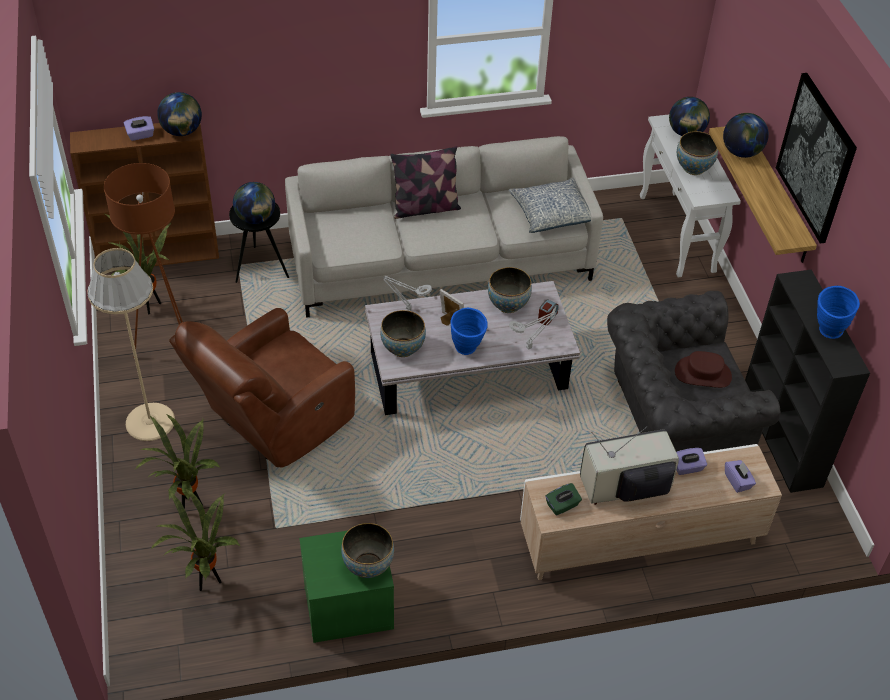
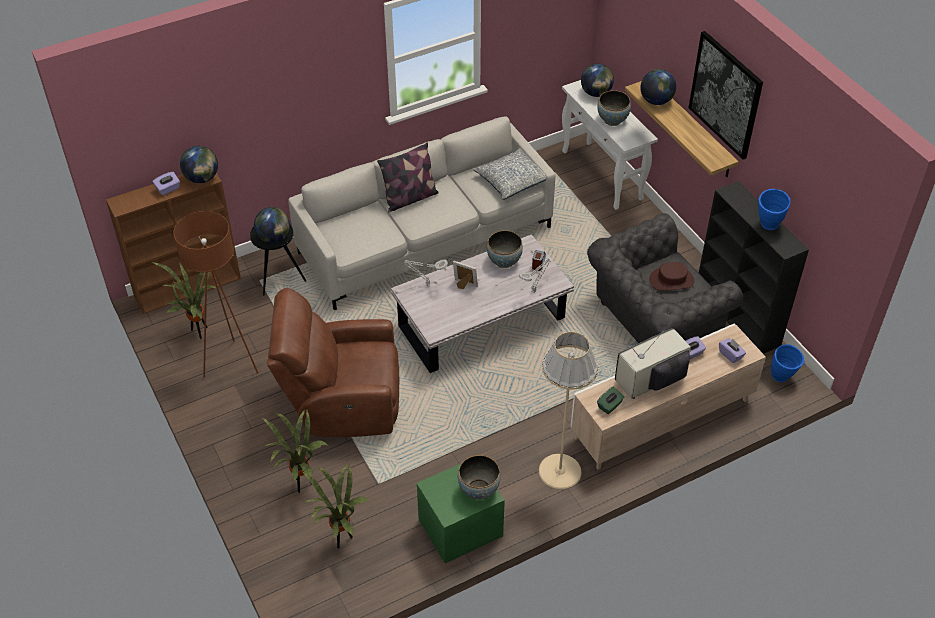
camera: 15 degrees left, 0 degrees up
beige floor lamp [87,248,175,441] -> beige floor lamp moved to [539,332,598,490]
brown armchair [169,308,355,468] -> brown armchair turned 60 degrees clockwise [267,288,399,437]
bowl [380,310,426,357] -> none
blue vase [451,308,488,355] -> blue vase moved to [771,344,804,382]

